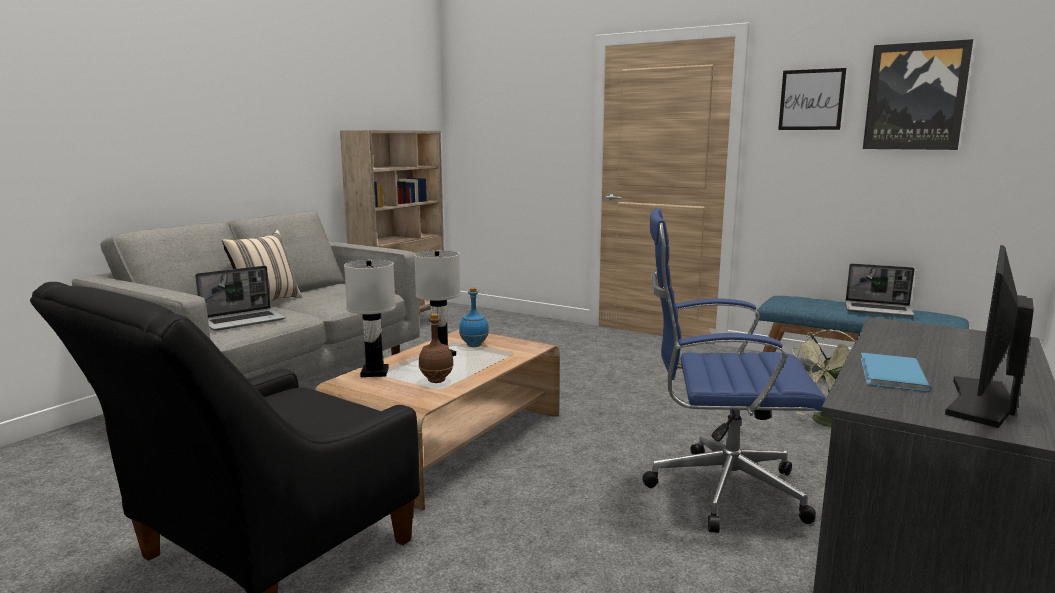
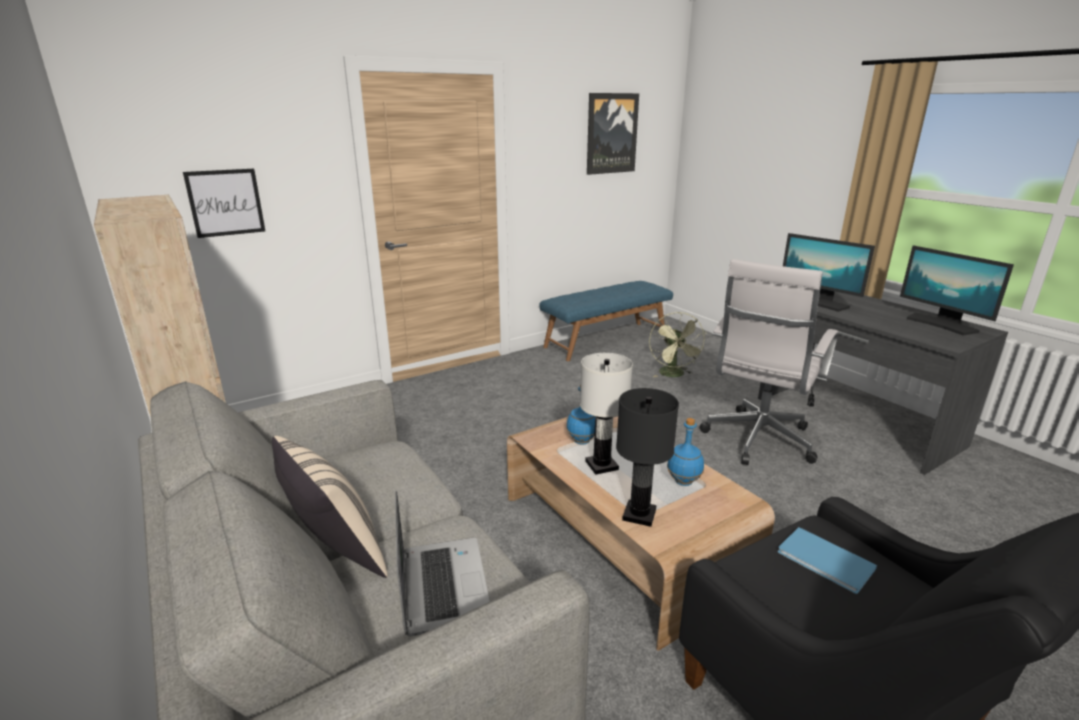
camera: 65 degrees left, 10 degrees up
white table lamp [344,259,396,377] -> black table lamp [616,388,679,527]
brown bottle [419,314,454,383] -> blue bottle [667,418,704,486]
blue office chair [642,208,826,533] -> white office chair [700,259,839,465]
picture [778,68,846,130] -> picture moved to [183,169,265,238]
laptop [845,263,915,317] -> none
blue book [861,353,931,392] -> blue book moved to [778,527,877,594]
none -> monitor [783,233,875,312]

